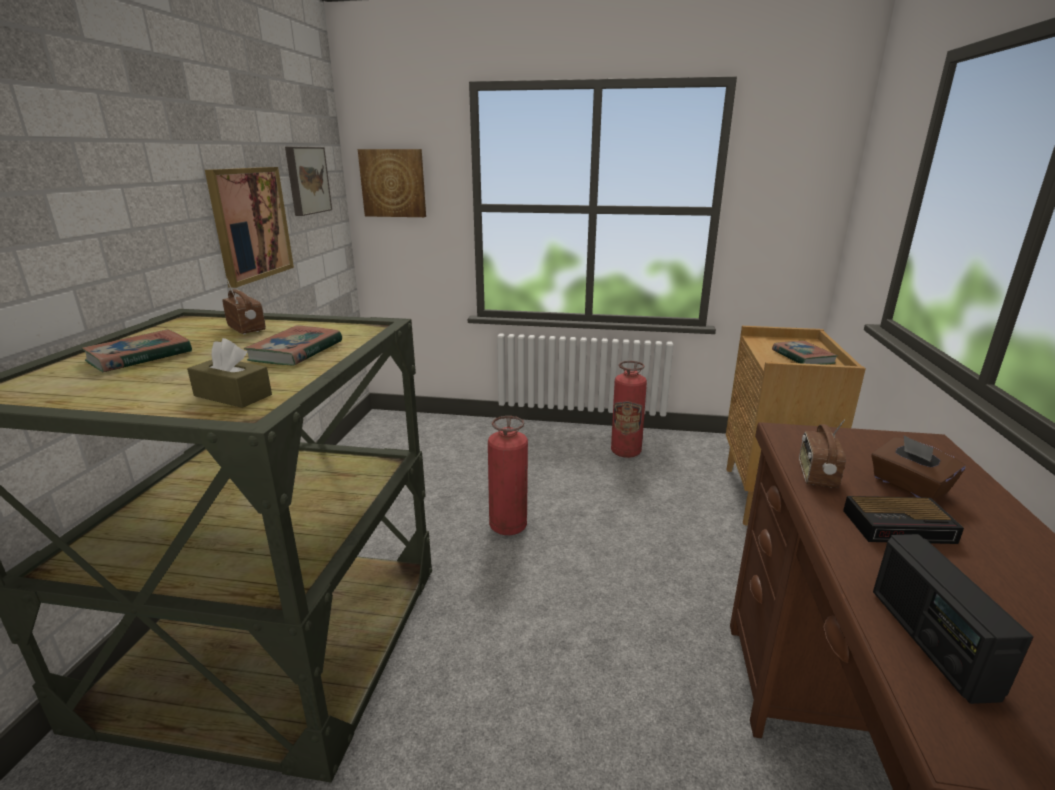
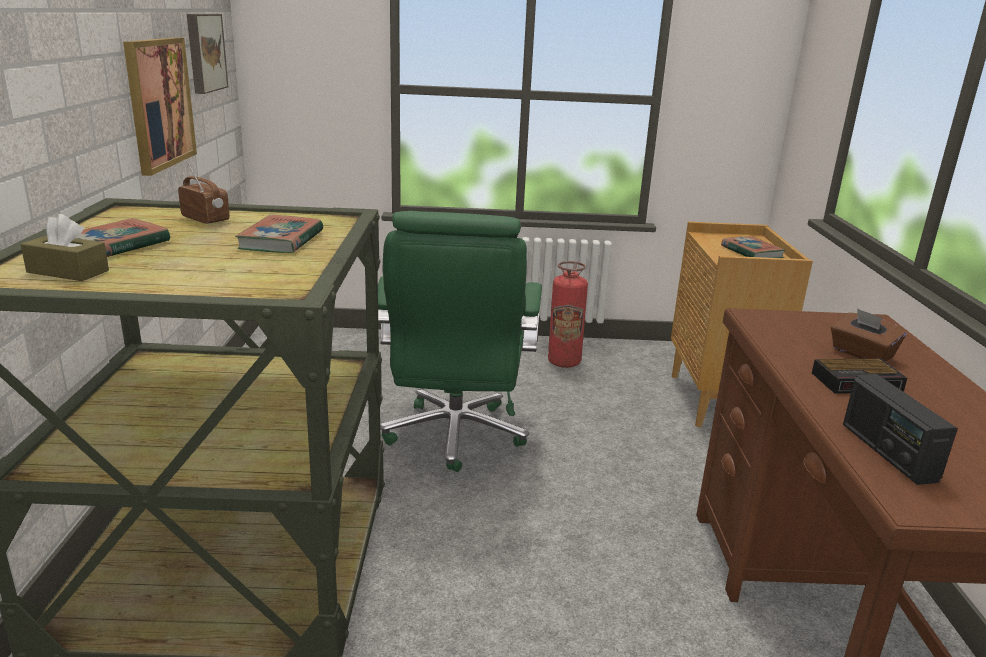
camera: 10 degrees left, 0 degrees up
brown tissue box [187,338,272,408] -> brown tissue box moved to [21,214,109,281]
picture [358,149,426,217] -> none
fire extinguisher [488,416,528,535] -> green office chair [378,211,542,472]
radio [799,419,846,488] -> none

